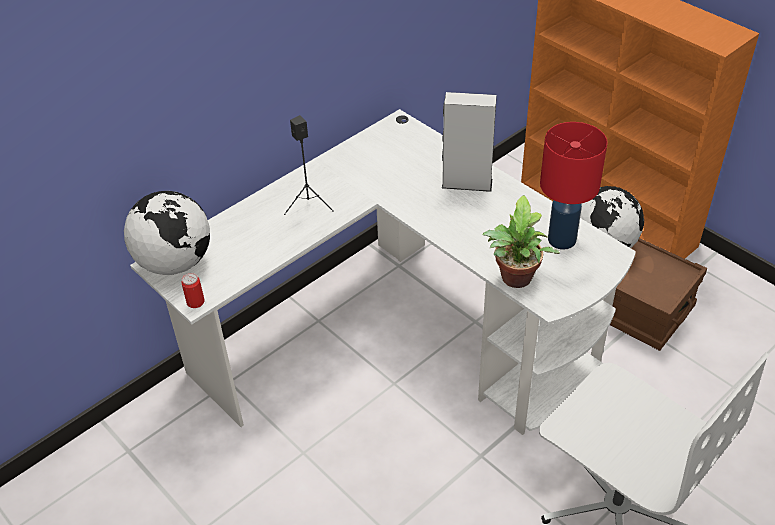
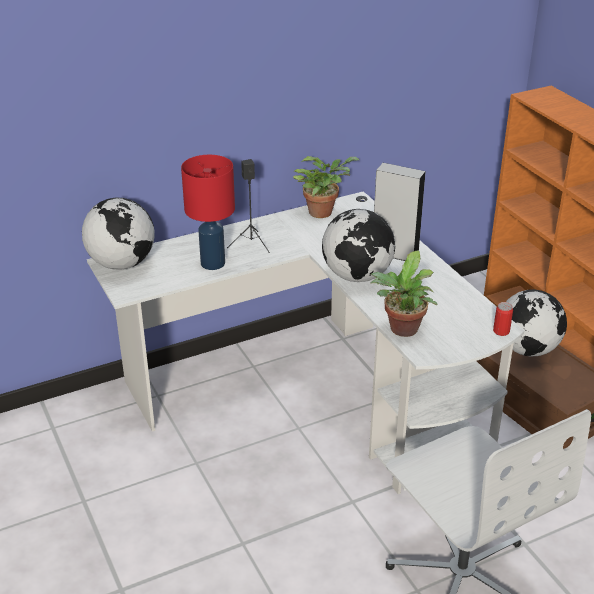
camera: 15 degrees right, 10 degrees down
can [182,273,205,308] -> can moved to [493,302,513,336]
red table lamp [540,122,607,250] -> red table lamp moved to [181,155,235,270]
none -> potted plant [293,156,359,218]
none -> globe [322,209,395,282]

